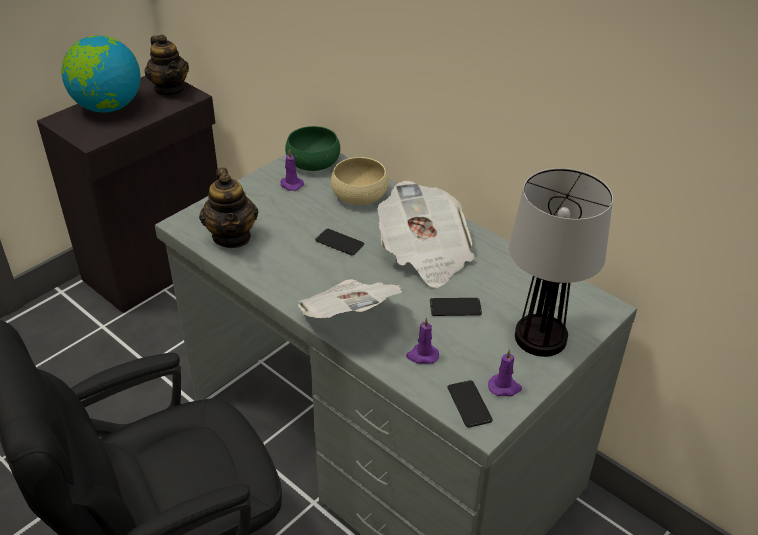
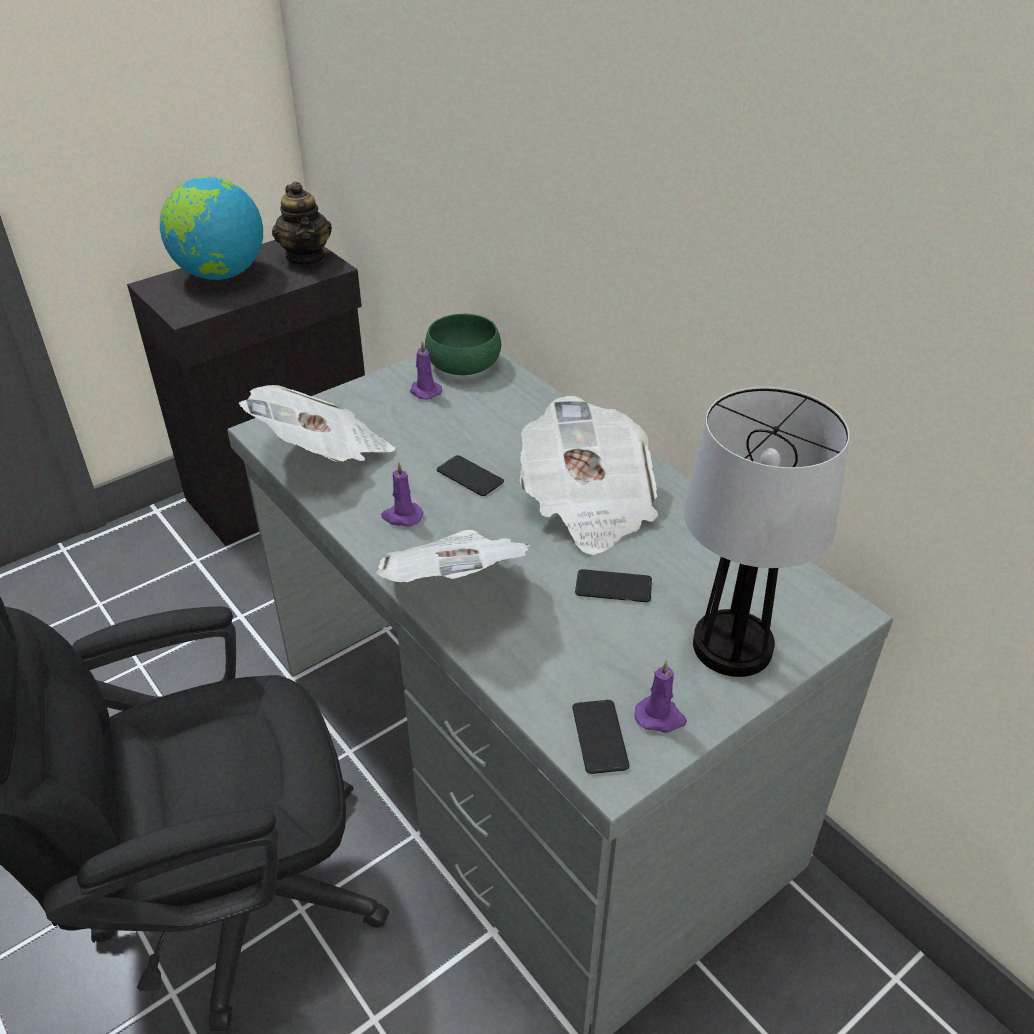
camera: 10 degrees right, 0 degrees up
teapot [199,168,258,248] -> newspaper [239,385,395,462]
beige bowl [331,157,388,205] -> none
purple candle [406,317,439,364] -> purple candle moved to [381,462,423,527]

